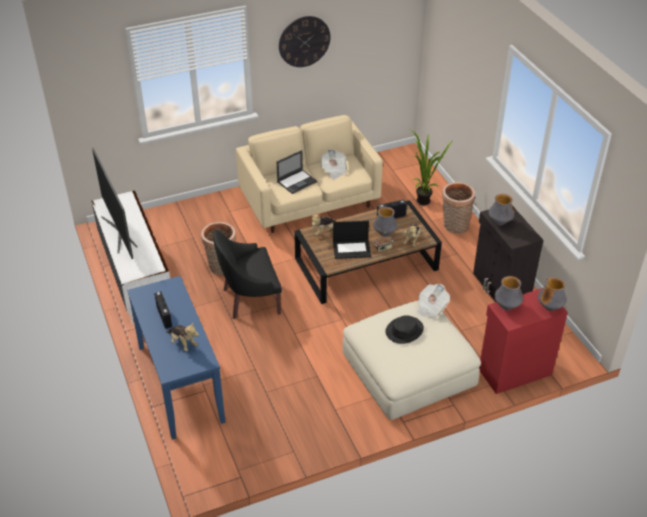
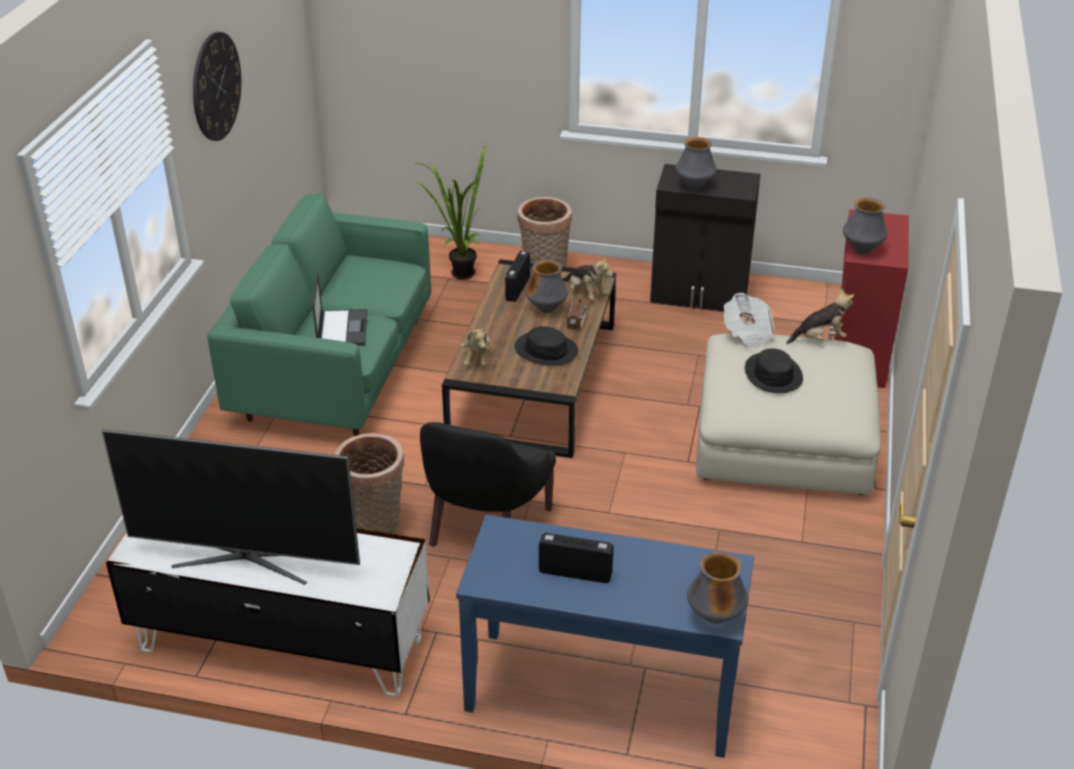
camera: 55 degrees left, 5 degrees down
plush toy [166,323,199,351] -> plush toy moved to [786,288,854,344]
beige sofa [236,115,383,233] -> green sofa [207,194,431,436]
newspaper [321,149,347,179] -> none
laptop [333,220,371,259] -> black hat [514,326,578,366]
vase [538,277,567,311] -> vase moved to [687,551,748,624]

